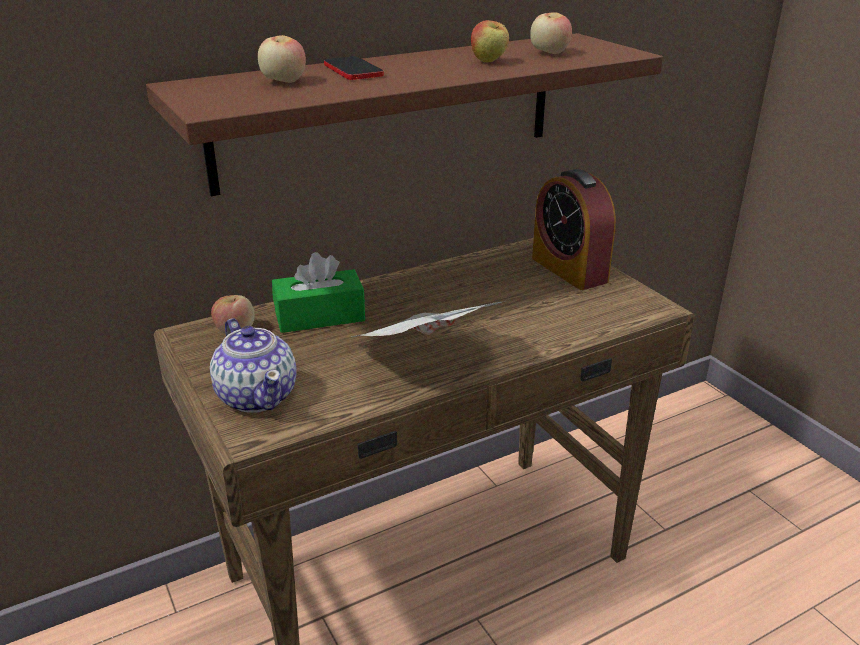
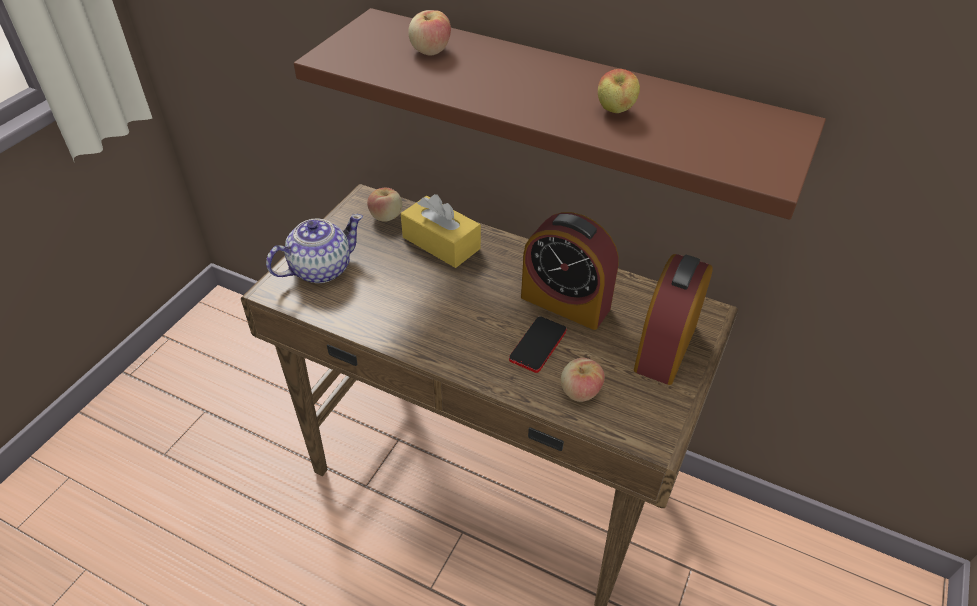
camera: 55 degrees right, 15 degrees up
teapot [210,318,297,413] -> teapot turned 150 degrees counterclockwise [266,214,363,283]
green tissue box [272,252,365,333] -> yellow tissue box [401,194,481,268]
phone [324,56,384,80] -> phone moved to [509,316,566,373]
newspaper [351,301,505,337] -> none
apple [530,12,572,54] -> apple moved to [561,358,605,402]
none -> alarm clock [521,212,619,330]

